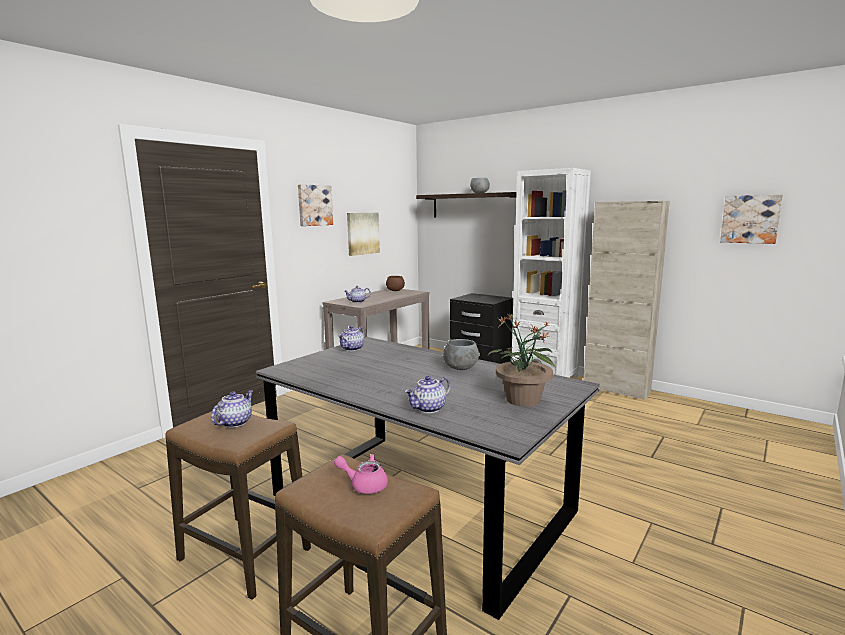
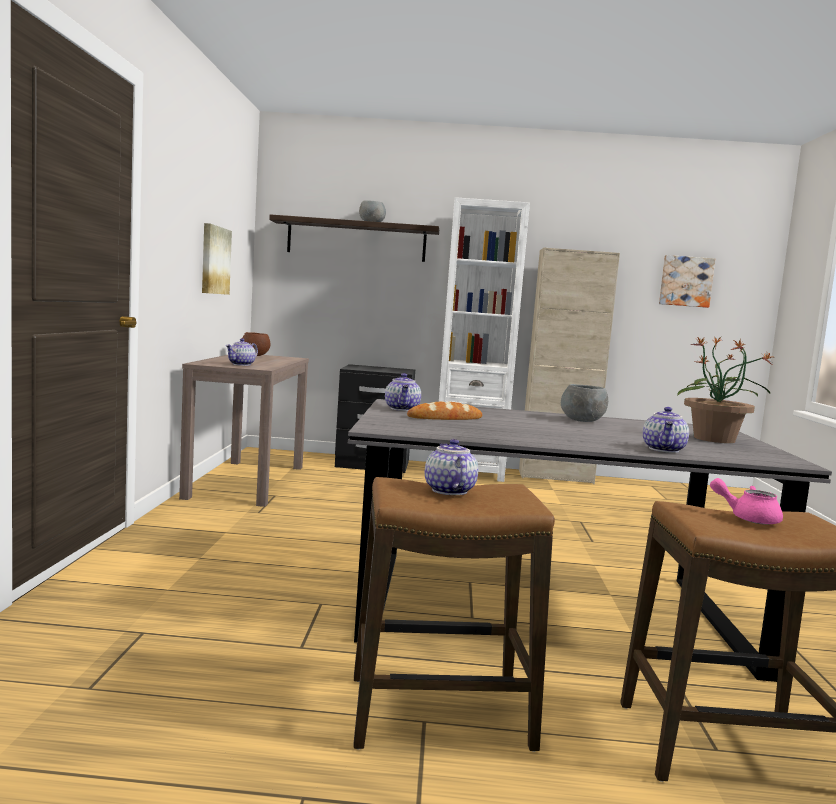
camera: 35 degrees left, 5 degrees down
picture [298,184,333,226] -> none
pink teapot [334,454,388,494] -> pink teapot turned 45 degrees clockwise [710,478,783,525]
none -> bread [407,402,482,420]

